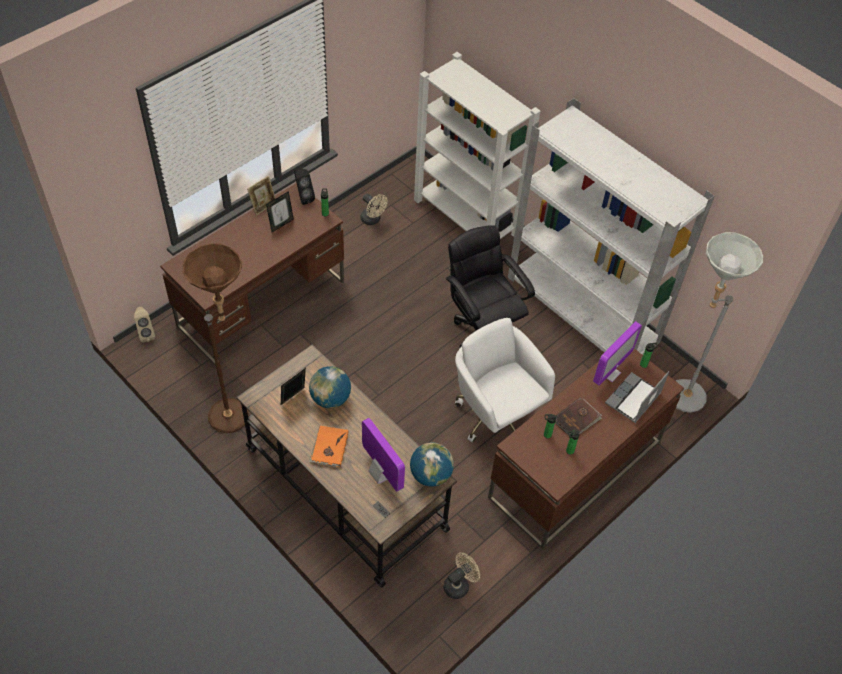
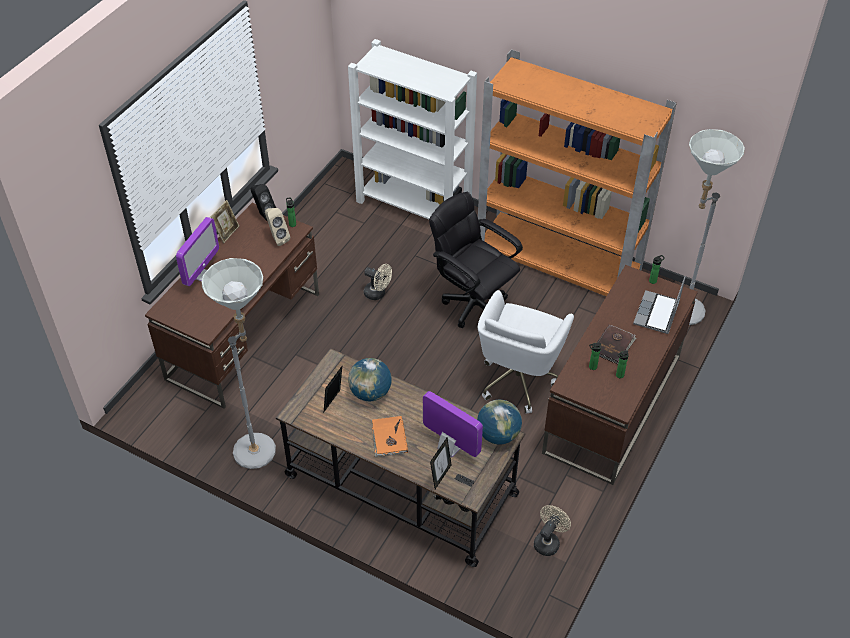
camera: 15 degrees left, 5 degrees down
beige speaker [134,307,155,342] -> beige speaker moved to [265,208,290,246]
brown floor lamp [182,244,249,433] -> grey floor lamp [202,258,276,469]
picture frame [266,191,294,232] -> picture frame moved to [430,438,451,489]
beige fan [360,194,388,225] -> beige fan moved to [364,264,392,300]
white office chair [455,318,555,442] -> white office chair turned 105 degrees counterclockwise [478,290,574,414]
white bookcase [508,98,715,355] -> orange bookcase [478,49,677,296]
monitor [593,321,642,386] -> monitor moved to [176,217,219,286]

